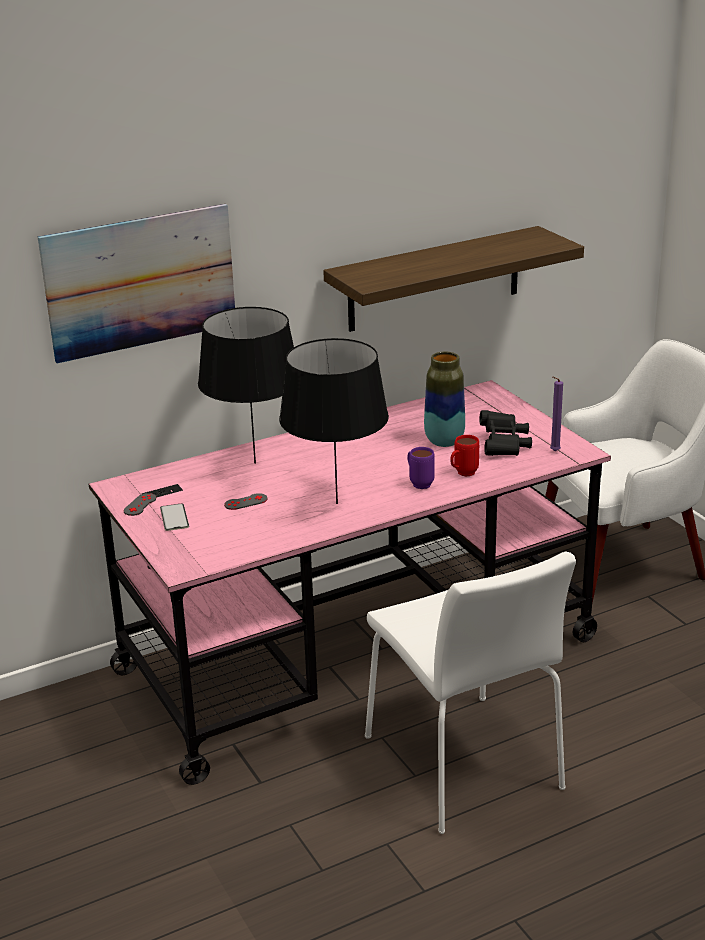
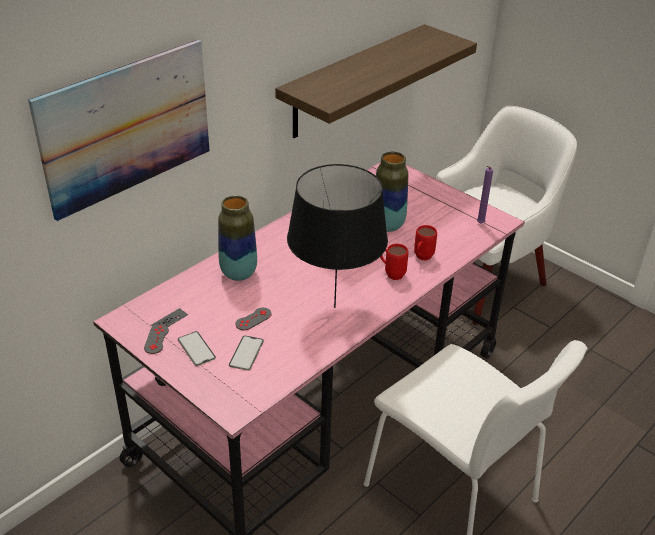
camera: 20 degrees left, 10 degrees up
black table lamp [198,307,294,464] -> vase [218,195,257,281]
purple mug [407,447,435,489] -> red mug [380,244,409,280]
black binoculars [479,410,532,456] -> none
none -> phone [229,336,264,371]

